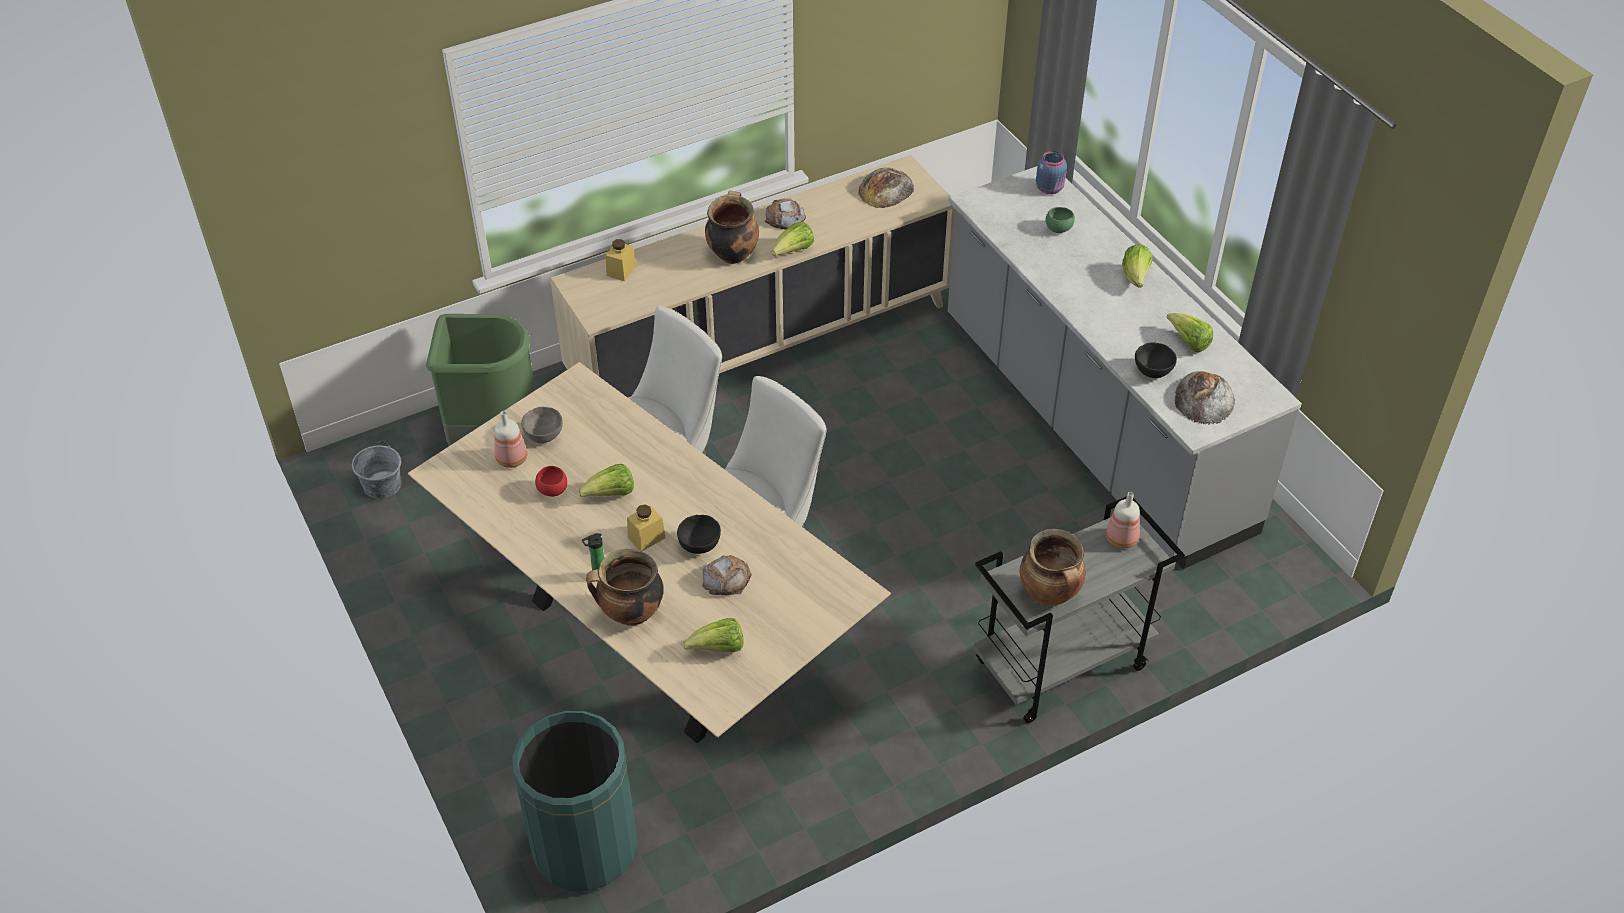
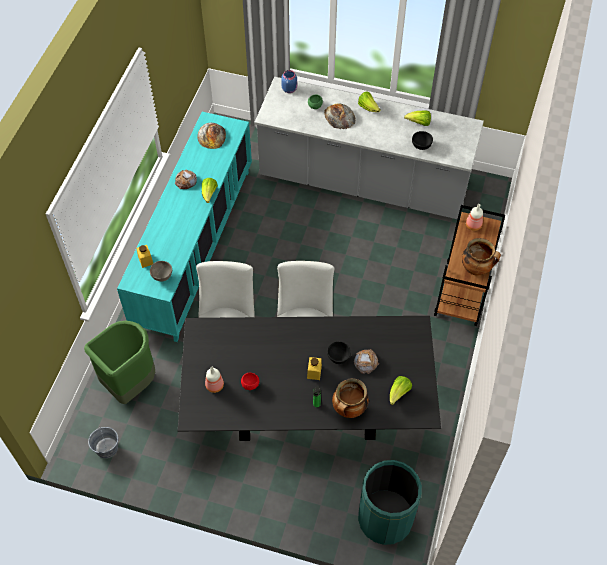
camera: 45 degrees left, 10 degrees up
beige dining table [408,362,891,743] -> black dining table [178,316,441,441]
grey bowl [521,407,563,443] -> grey bowl moved to [150,261,172,281]
beige cabinet [550,155,955,398] -> turquoise cabinet [117,112,252,342]
lettuce [579,464,634,497] -> none
cooking pot [705,191,759,264] -> none
grey cart [973,496,1185,723] -> brown cart [434,205,505,326]
bread [1175,371,1235,425] -> bread moved to [324,103,356,129]

